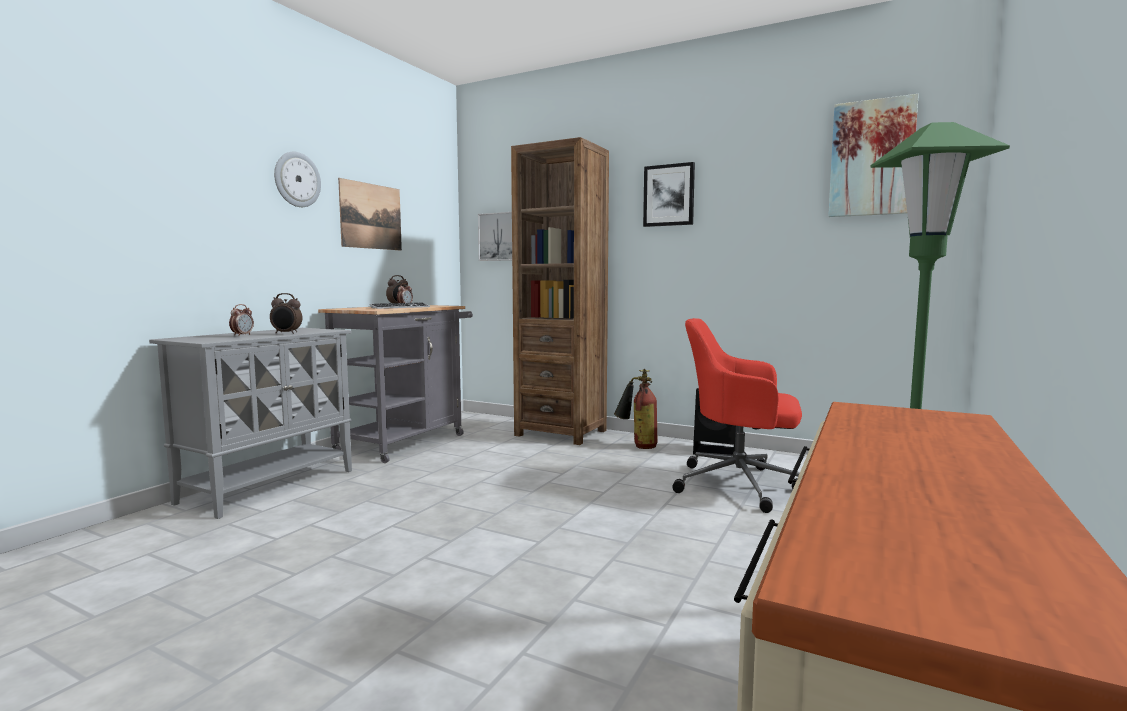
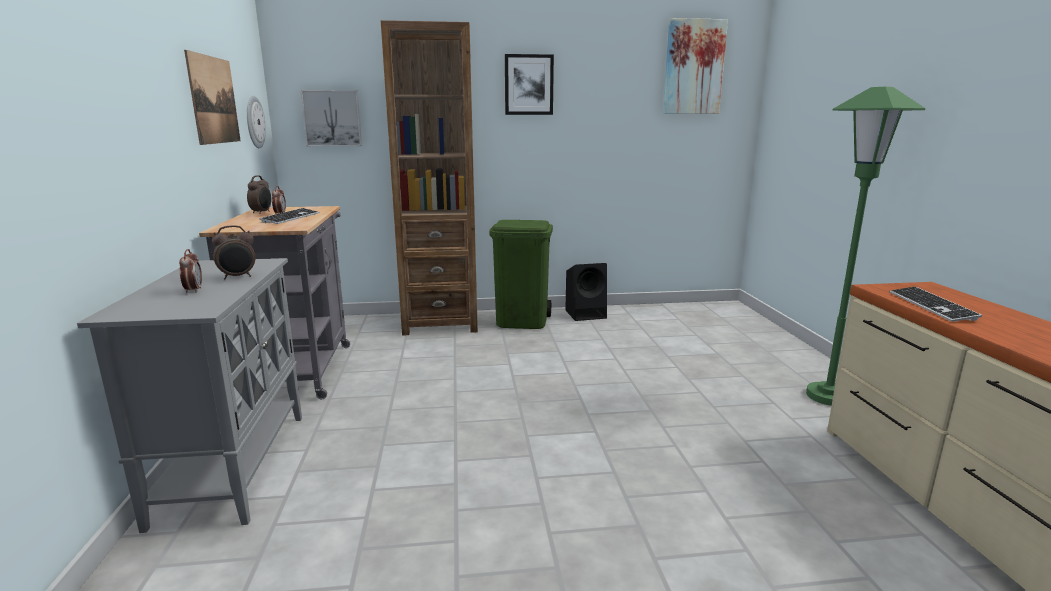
camera: 35 degrees left, 10 degrees up
wall clock [274,152,321,207] -> wall clock moved to [247,96,266,148]
fire extinguisher [614,369,658,449] -> green trash can [489,220,553,329]
red office chair [672,318,802,513] -> none
none -> keyboard [890,287,982,322]

